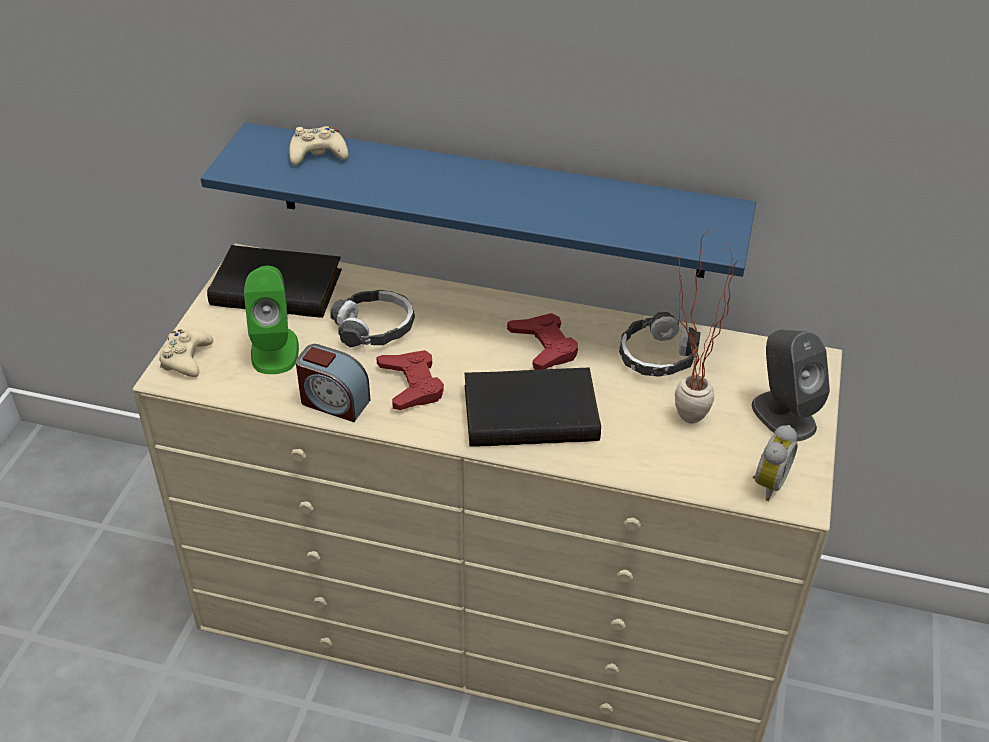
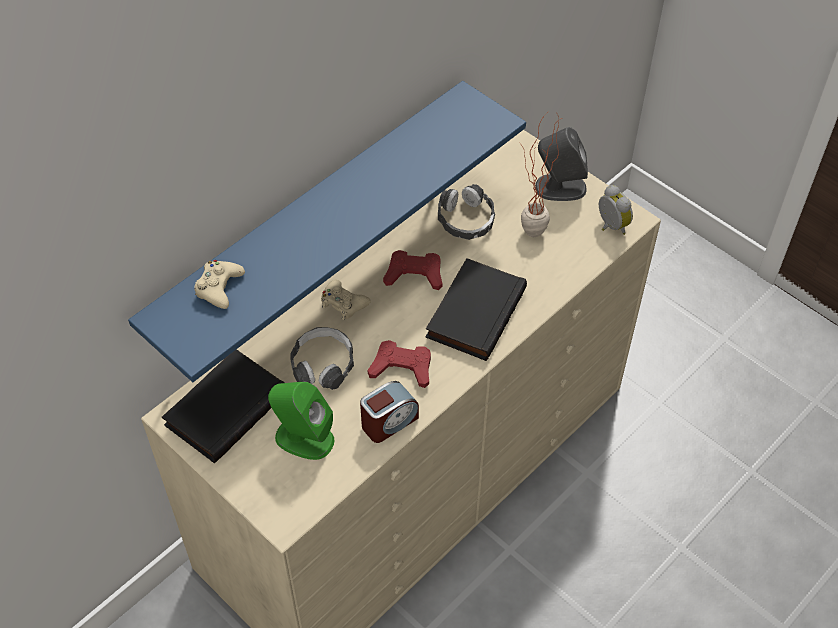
camera: 60 degrees left, 10 degrees up
beige game controller [159,330,213,377] -> beige game controller moved to [321,279,371,320]

